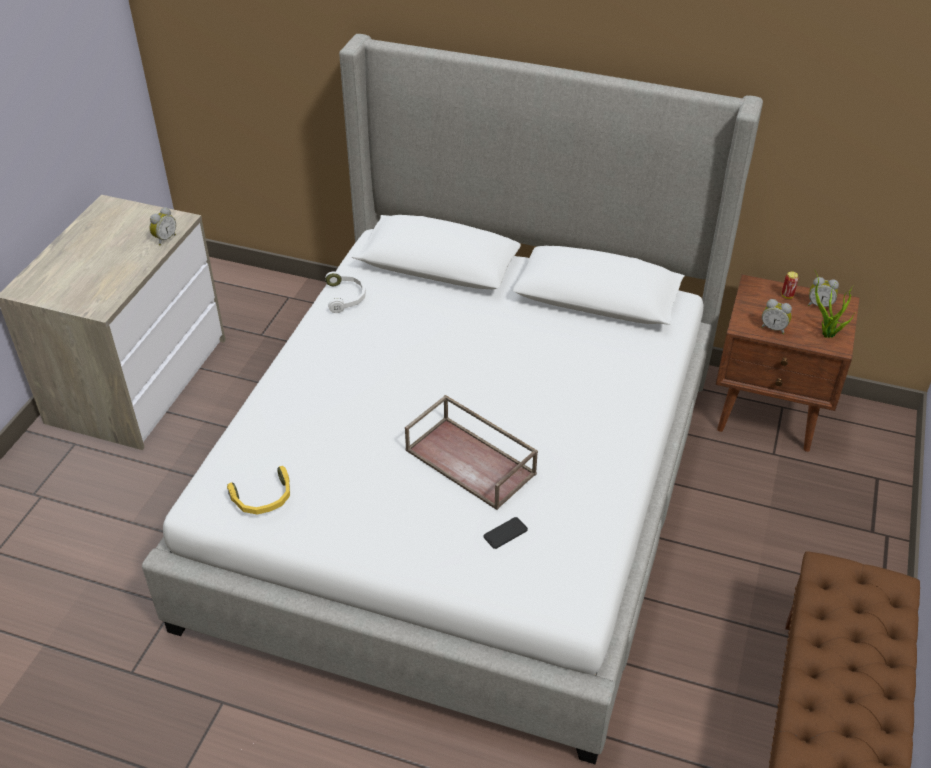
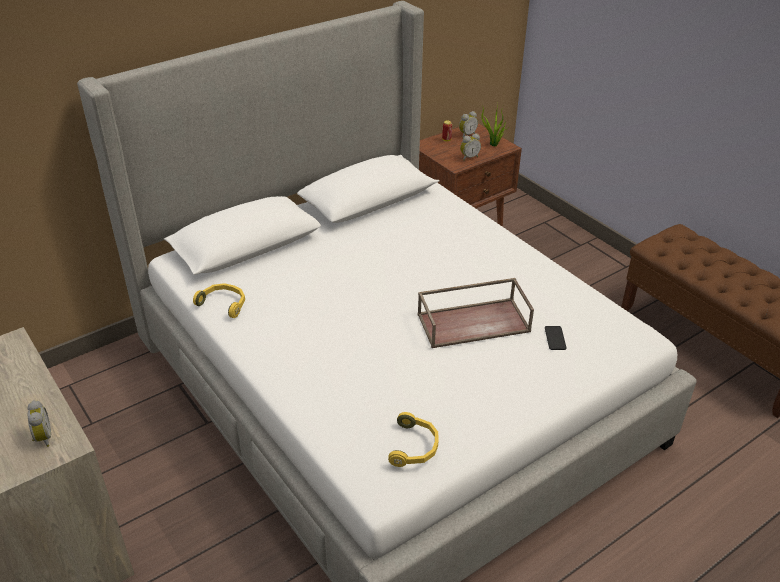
camera: 55 degrees left, 5 degrees down
alarm clock [149,207,176,245] -> alarm clock moved to [28,400,51,447]
white headphones [325,271,366,313] -> yellow headphones [193,283,245,318]

